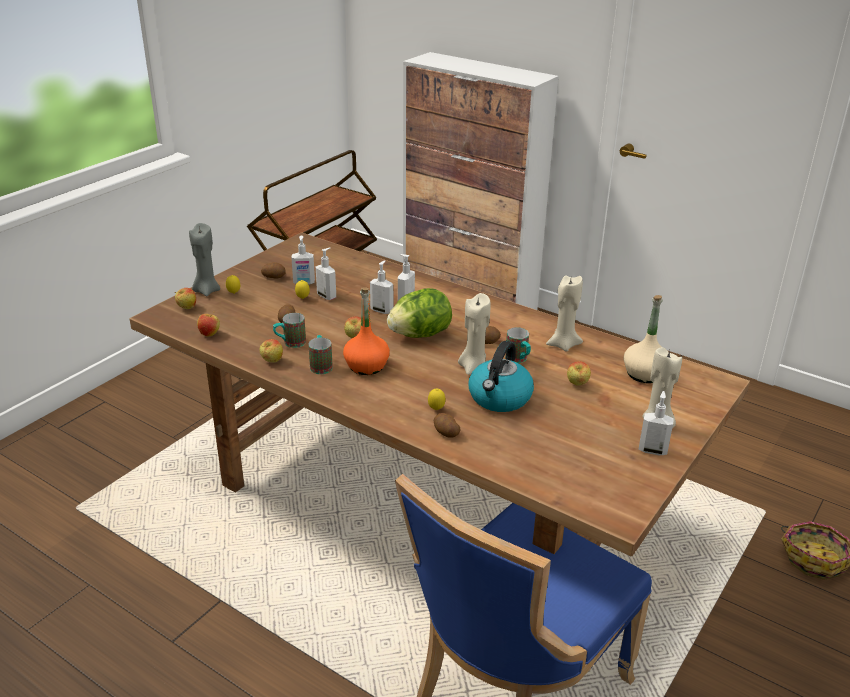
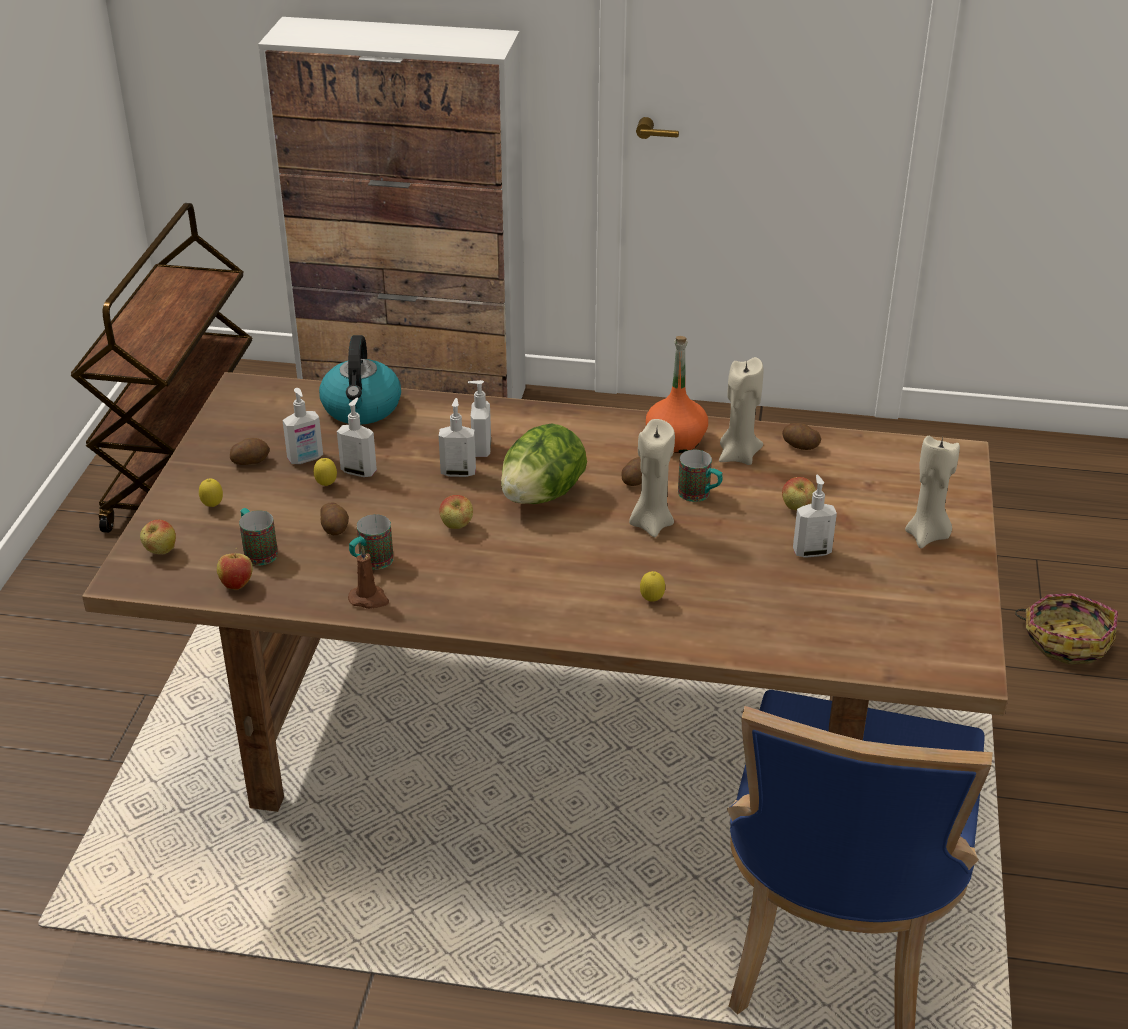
camera: 25 degrees left, 5 degrees up
grey candle [189,223,220,296] -> none
apple [259,339,283,363] -> brown candle [348,546,389,609]
mug [308,335,333,374] -> mug moved to [239,508,278,565]
orange bottle [343,287,390,375] -> orange bottle moved to [646,336,708,453]
potato [434,413,461,438] -> potato moved to [782,423,821,450]
kettle [469,341,534,412] -> kettle moved to [319,335,401,425]
beige bottle [623,295,663,383] -> none
soap dispenser [639,391,674,455] -> soap dispenser moved to [793,475,837,558]

